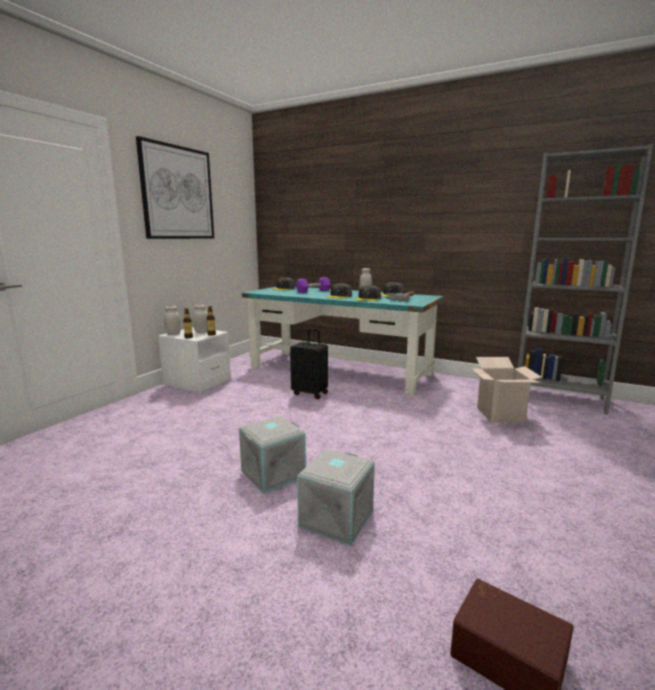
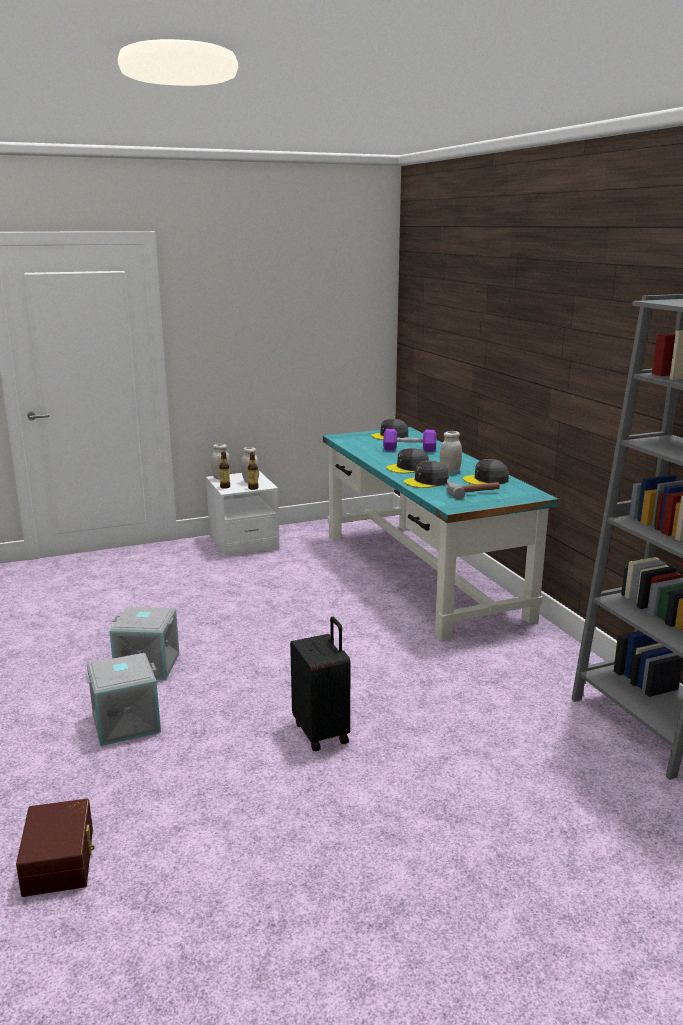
camera: 40 degrees right, 5 degrees up
picture [136,136,214,239] -> none
black suitcase [290,329,328,399] -> black suitcase moved to [290,617,350,752]
cardboard box [471,357,542,423] -> none

